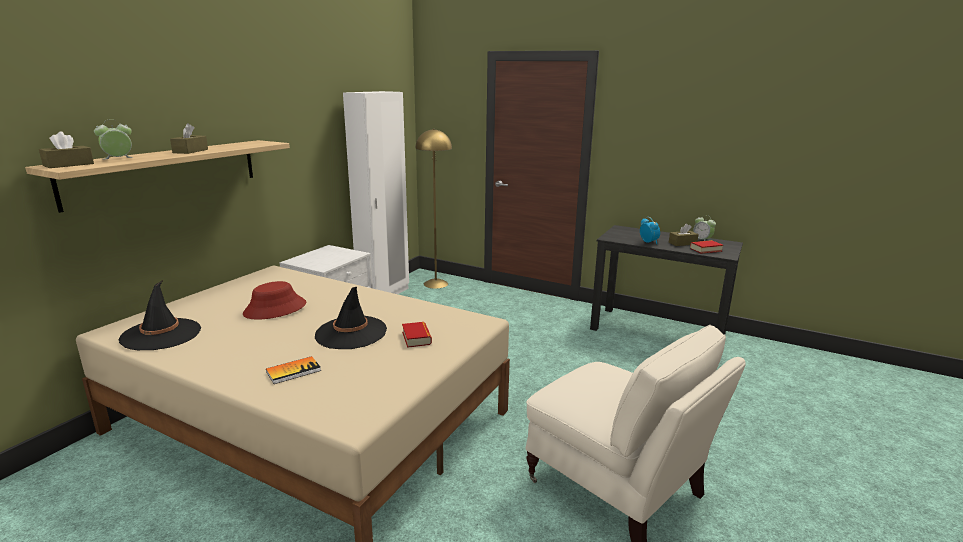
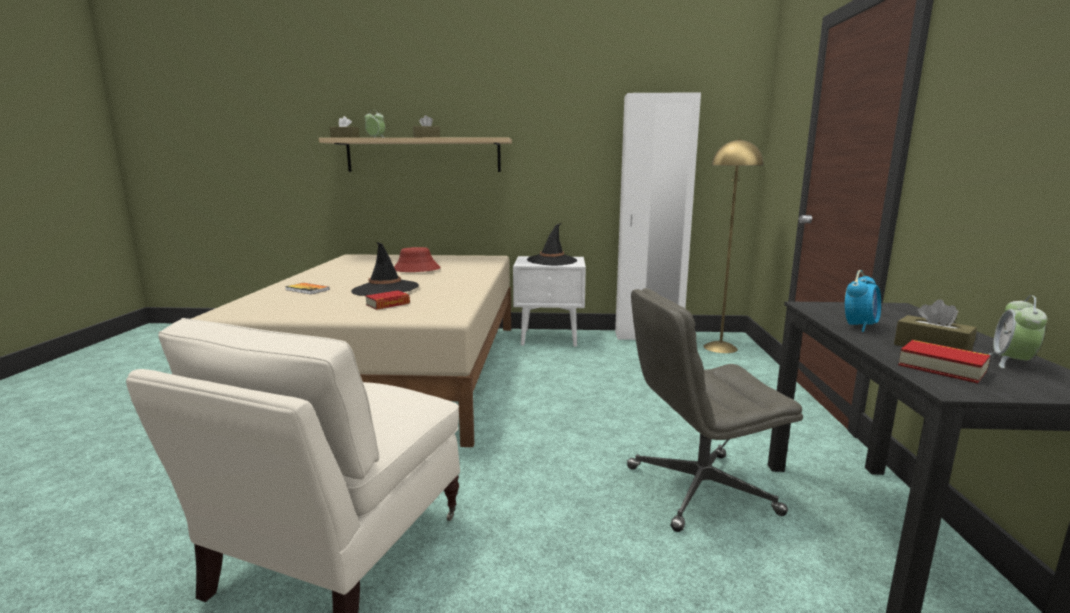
camera: 65 degrees right, 5 degrees down
black hat [118,280,201,350] -> black hat moved to [527,223,577,265]
none -> grey office chair [627,288,803,532]

